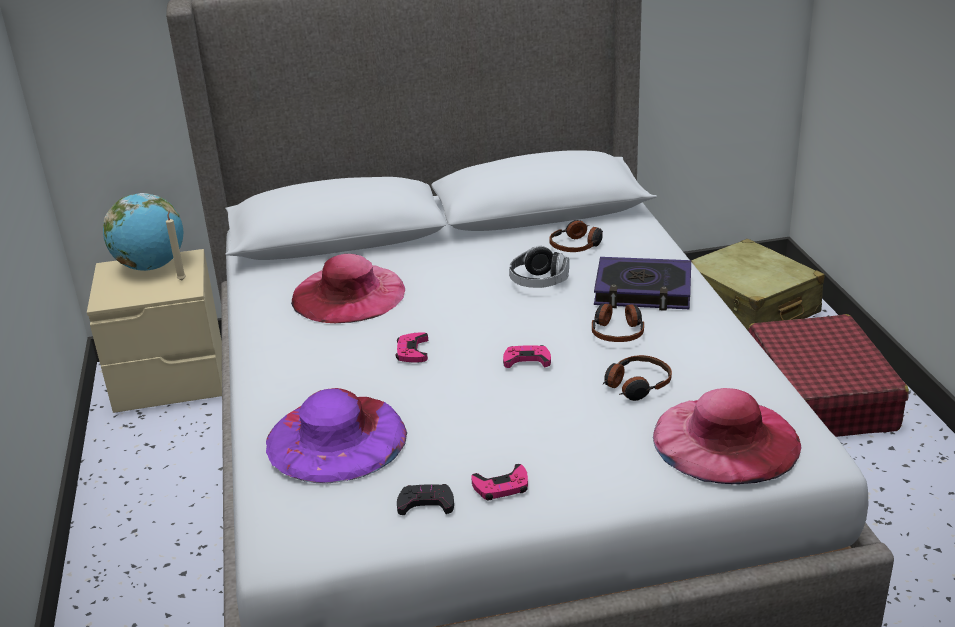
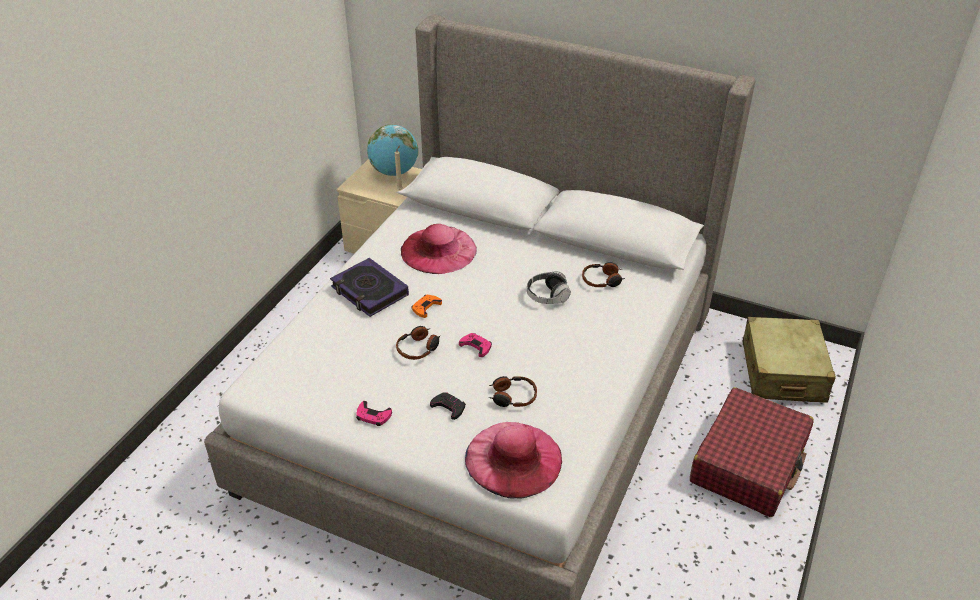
camera: 35 degrees right, 10 degrees up
purple hat [266,388,407,484] -> none
pink game controller [396,332,428,363] -> orange game controller [412,295,442,318]
black game controller [397,484,454,515] -> black game controller moved to [430,392,466,420]
headphones [592,304,644,342] -> headphones moved to [396,326,440,360]
book [594,257,691,311] -> book moved to [330,258,409,317]

